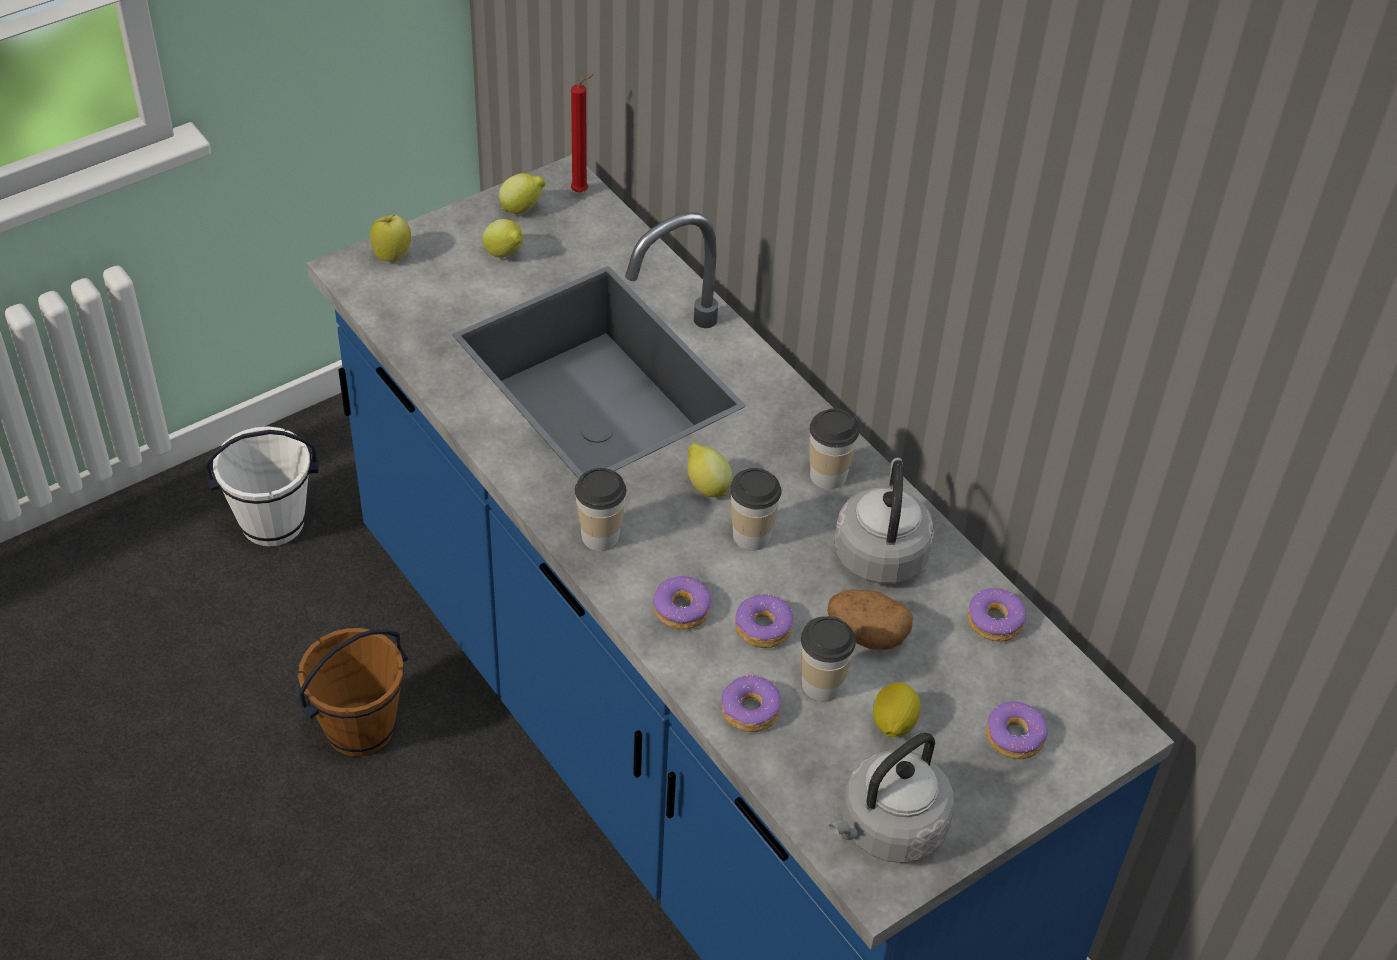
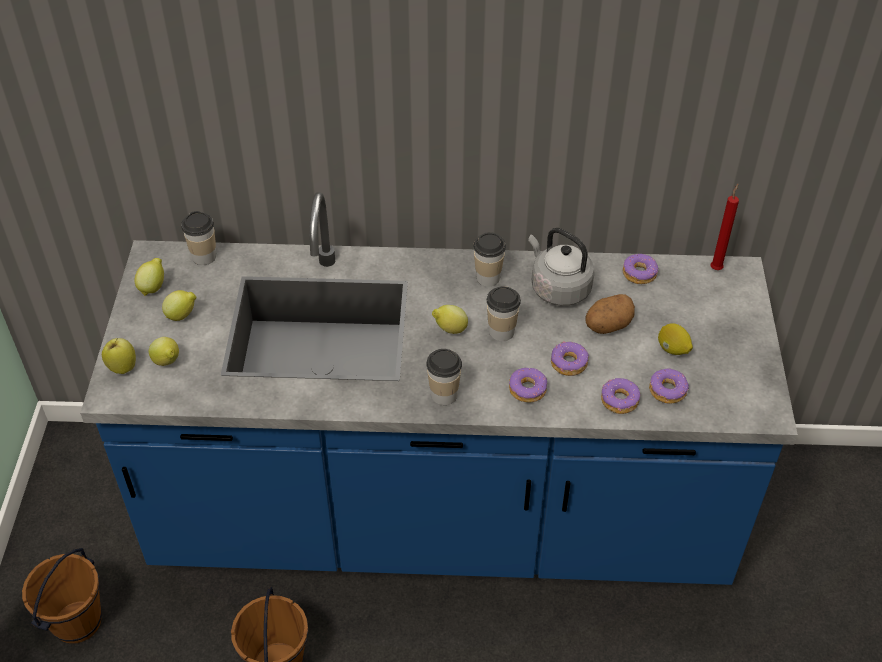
camera: 50 degrees left, 0 degrees up
white bucket [205,426,318,546] -> brown bucket [22,548,102,644]
red candle [571,74,594,192] -> red candle moved to [711,184,739,270]
cup [801,616,856,702] -> cup moved to [181,211,216,265]
grey kettle [829,732,954,863] -> none
donut [986,701,1048,759] -> donut moved to [649,368,689,404]
none -> lemon [149,337,179,366]

